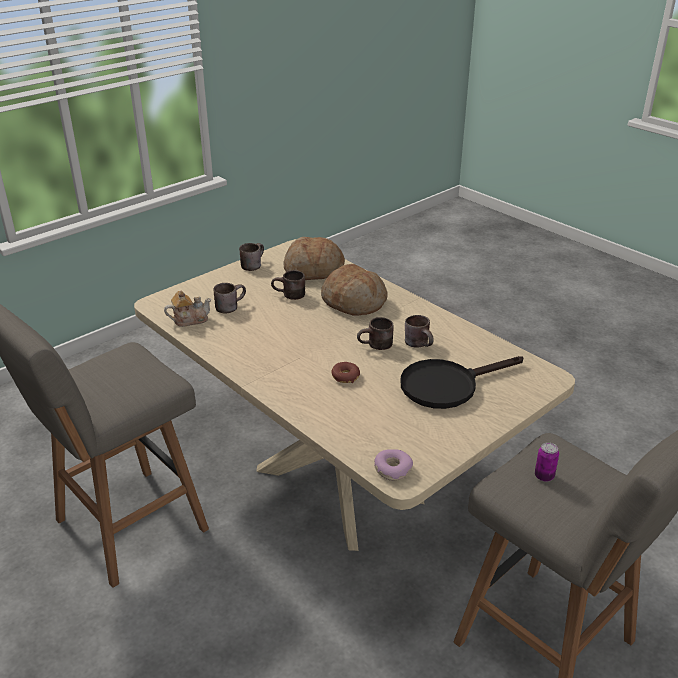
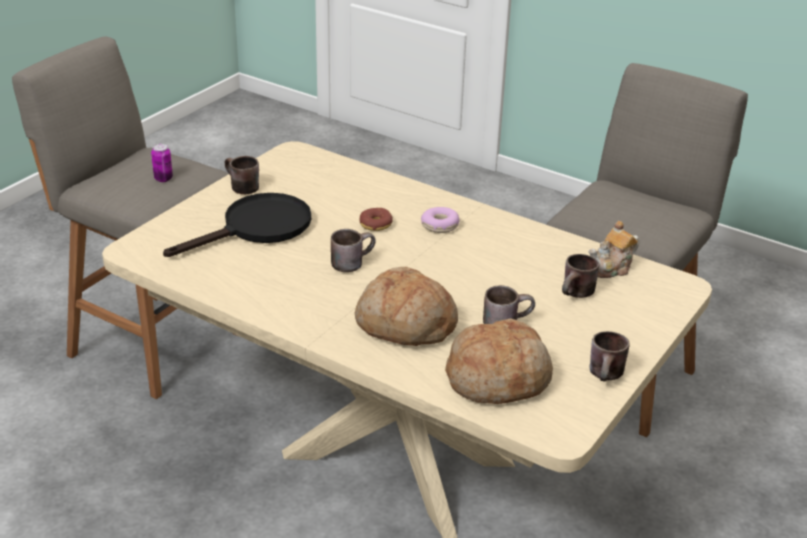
camera: 165 degrees right, 0 degrees up
donut [374,449,413,481] -> donut moved to [421,207,460,233]
brown mug [405,315,434,347] -> brown mug moved to [225,156,259,194]

